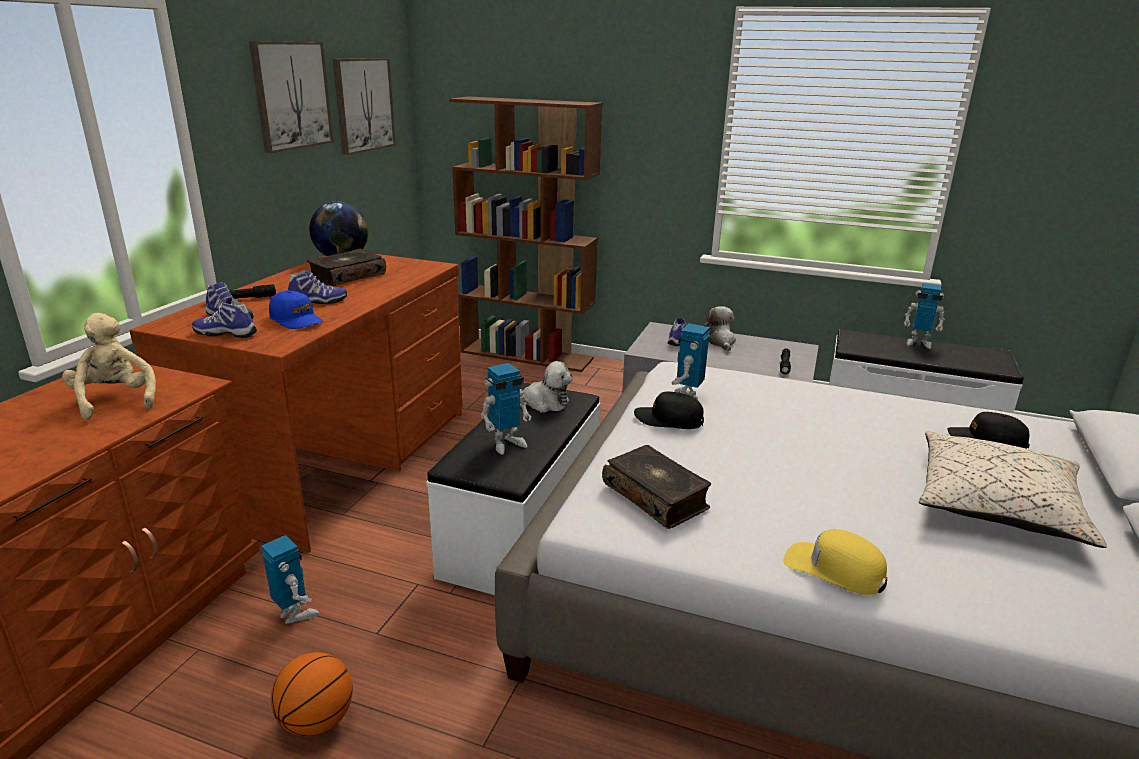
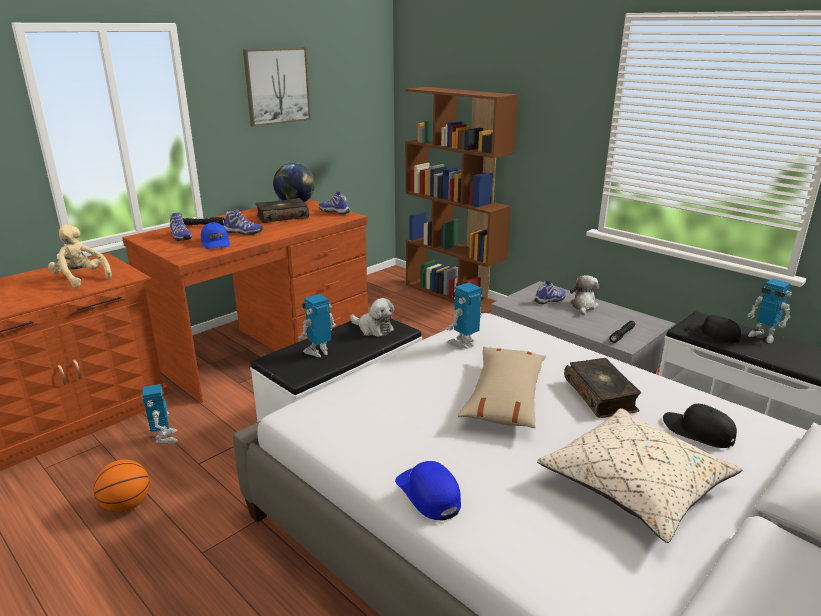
camera: 25 degrees right, 0 degrees up
beige plush toy [62,313,156,419] -> beige plush toy turned 45 degrees counterclockwise [48,225,112,288]
shoe [192,298,257,338] -> shoe moved to [319,192,350,215]
picture [333,58,396,155] -> none
toy robot [481,363,531,454] -> toy robot turned 150 degrees clockwise [299,294,336,357]
book [602,445,711,529] -> book moved to [564,358,641,418]
black cap [634,391,704,429] -> black cap moved to [688,315,741,343]
yellow cap [784,529,887,595] -> blue cap [395,461,461,521]
none -> beige pillow [458,347,546,428]

